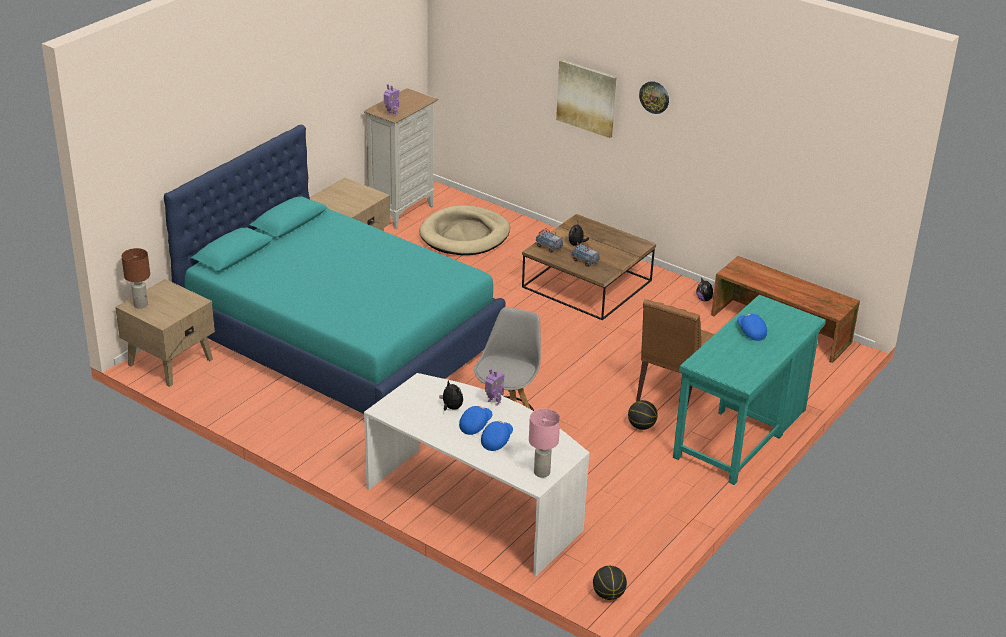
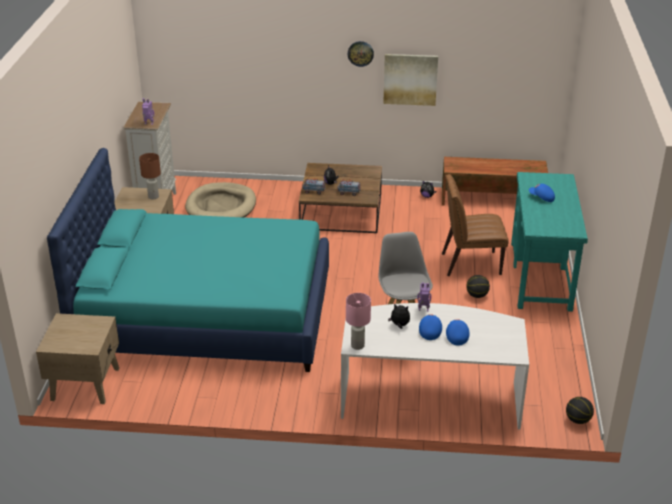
camera: 30 degrees left, 0 degrees up
brown table lamp [121,248,150,309] -> brown table lamp moved to [139,153,161,199]
pink table lamp [529,409,560,478] -> pink table lamp moved to [346,293,371,350]
picture [556,59,616,138] -> picture moved to [383,54,438,106]
brown chair [636,299,715,408] -> brown chair turned 90 degrees clockwise [442,174,509,276]

